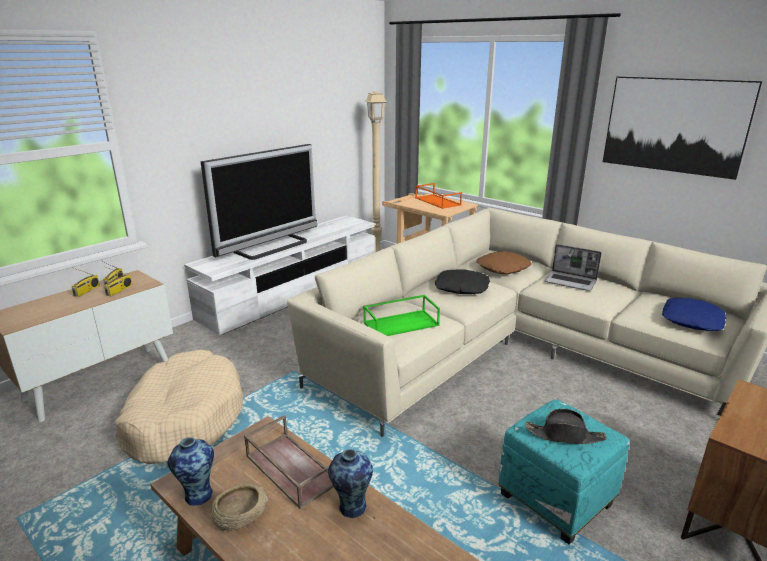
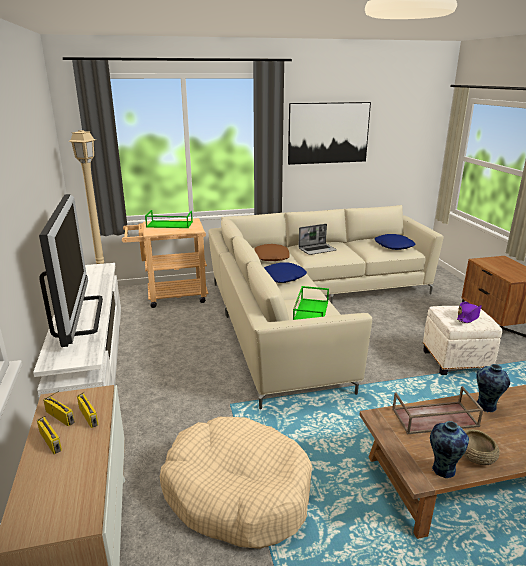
camera: 55 degrees left, 0 degrees up
orange tray [415,183,462,209] -> green tray [145,210,193,228]
black pillow [435,269,490,294] -> blue pillow [264,262,307,283]
turquoise ottoman [498,399,630,545] -> white ottoman [423,305,502,375]
black hat [525,409,606,444] -> purple hat [457,302,482,323]

